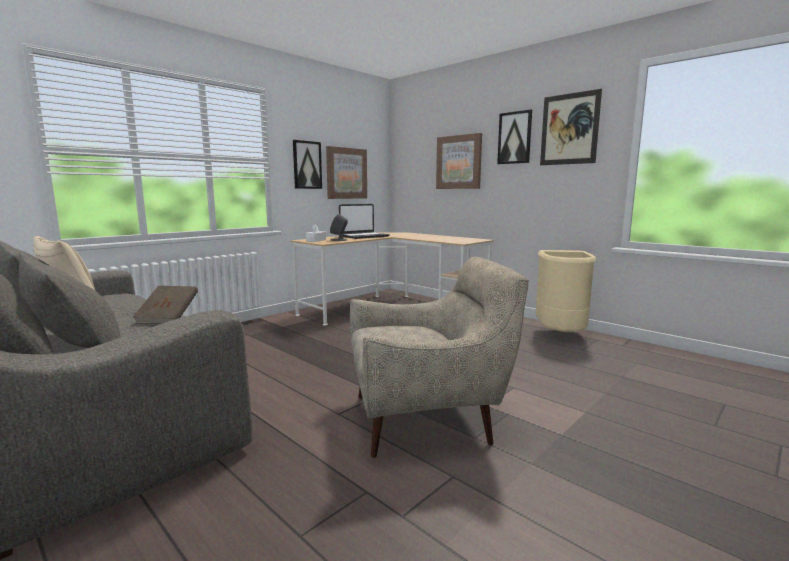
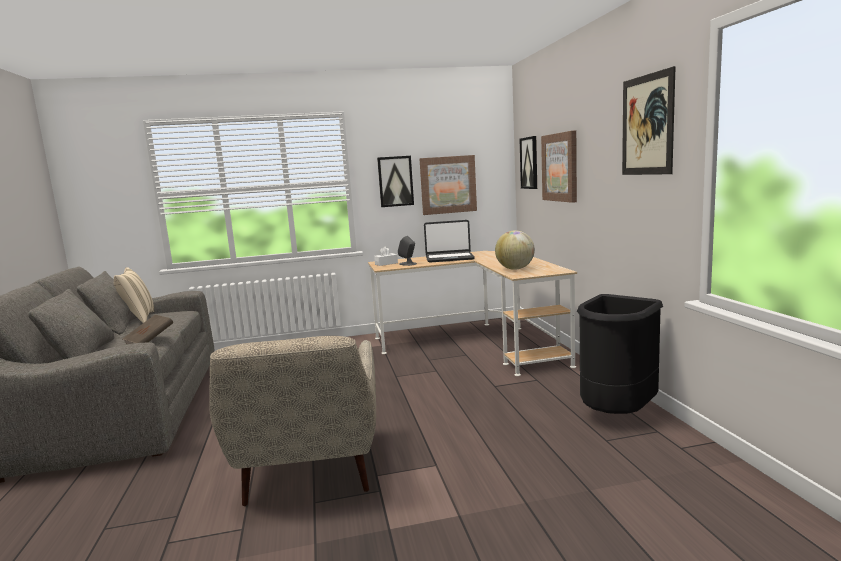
camera: 35 degrees right, 0 degrees up
beige armchair [350,257,529,458] -> beige armchair turned 60 degrees clockwise [209,336,376,506]
picture [497,110,532,164] -> picture moved to [520,136,537,189]
beige trash can [536,250,596,332] -> black trash can [577,294,663,414]
none -> globe [495,231,535,270]

